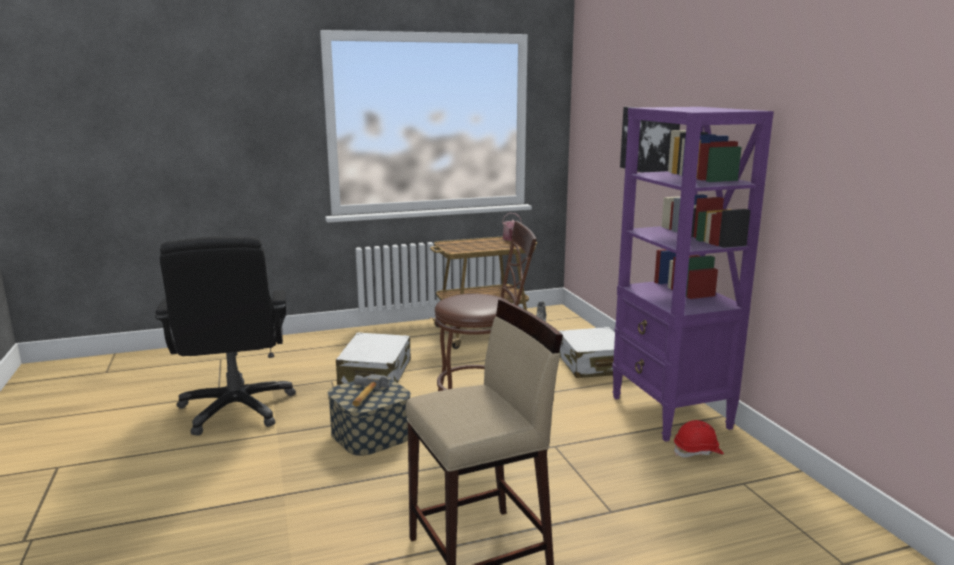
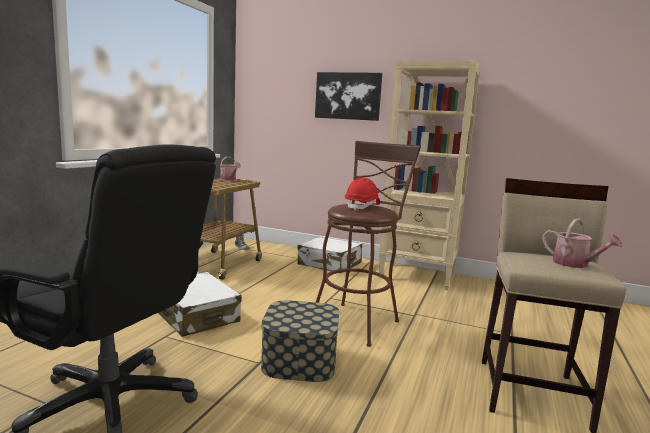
camera: 50 degrees left, 5 degrees down
hammer [352,374,389,407] -> none
purple bookcase [612,107,774,442] -> beige bookcase [379,60,480,290]
red hard hat [674,420,724,458] -> red hard hat moved to [345,178,380,210]
none -> watering can [542,218,623,268]

